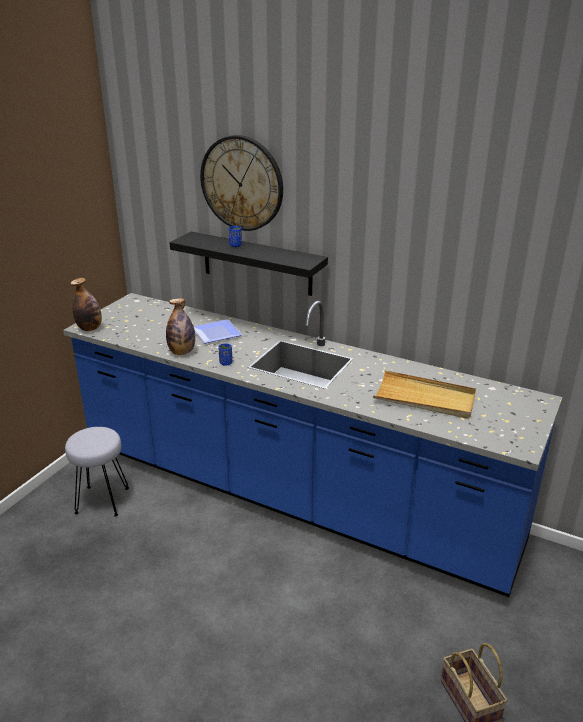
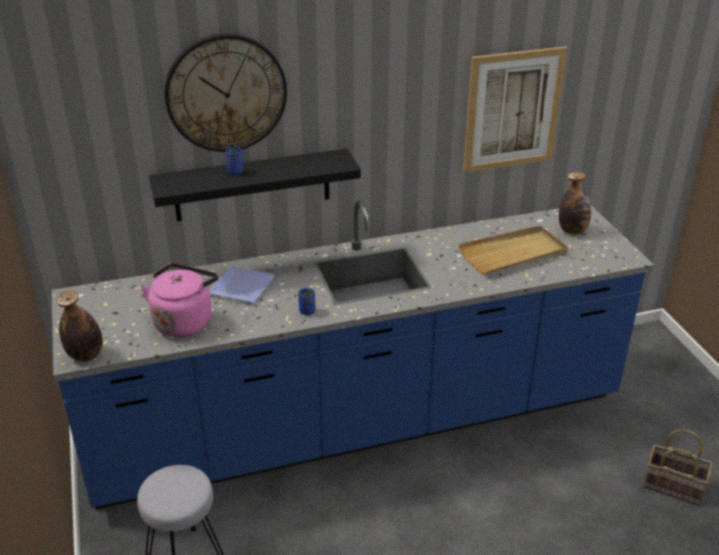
camera: 45 degrees left, 5 degrees up
bottle [166,298,195,355] -> bottle moved to [559,172,591,234]
none -> pink kettle [140,263,218,337]
none -> picture [463,46,568,173]

